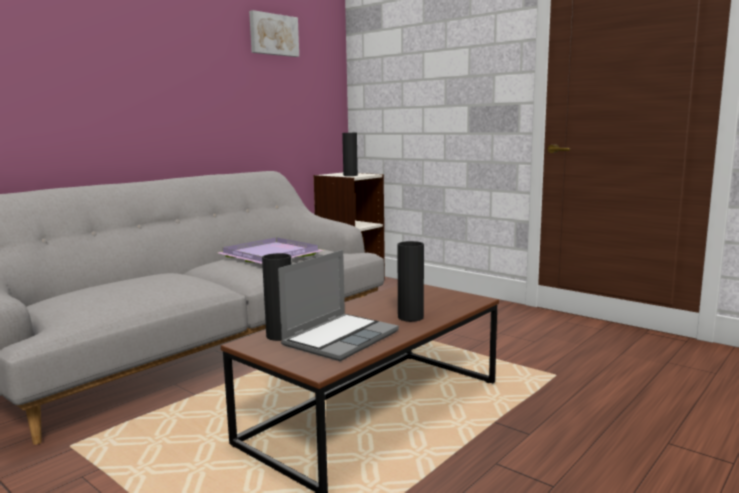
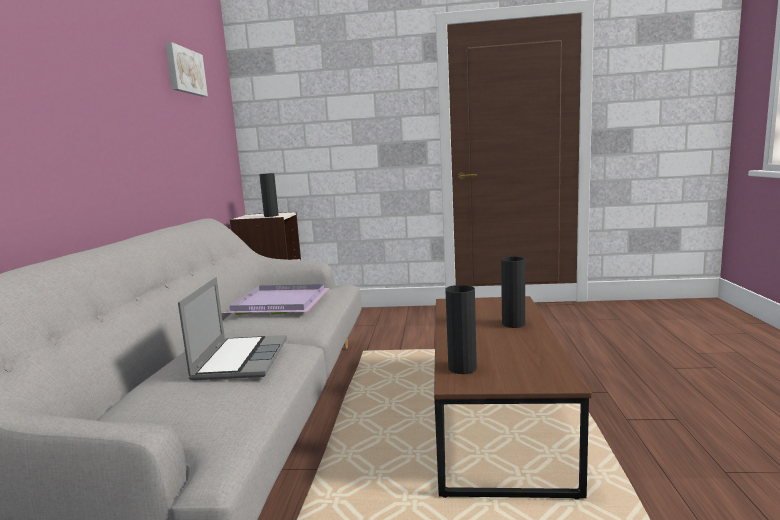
camera: 35 degrees left, 0 degrees up
laptop [278,250,399,361] -> laptop moved to [178,277,287,381]

